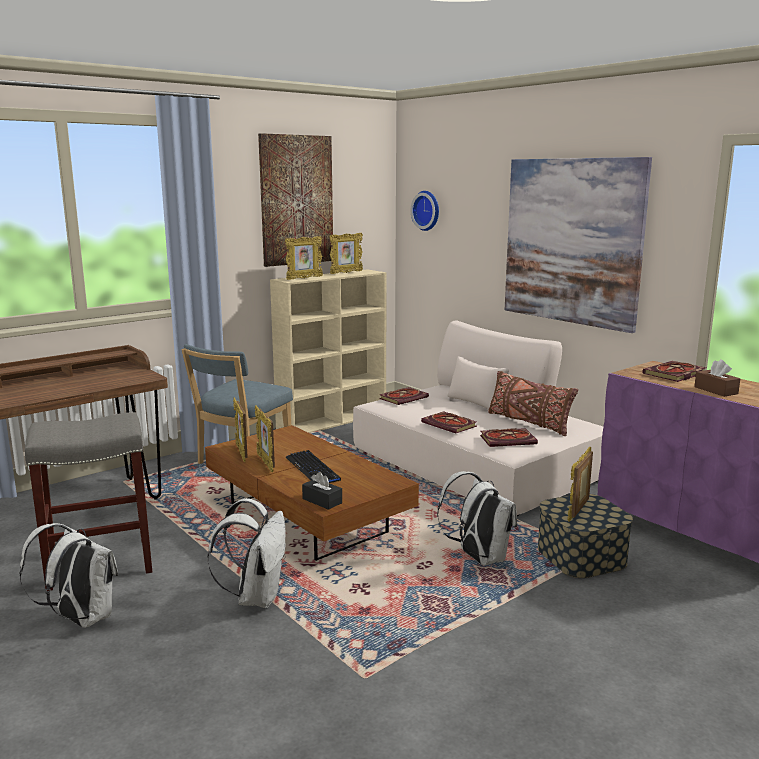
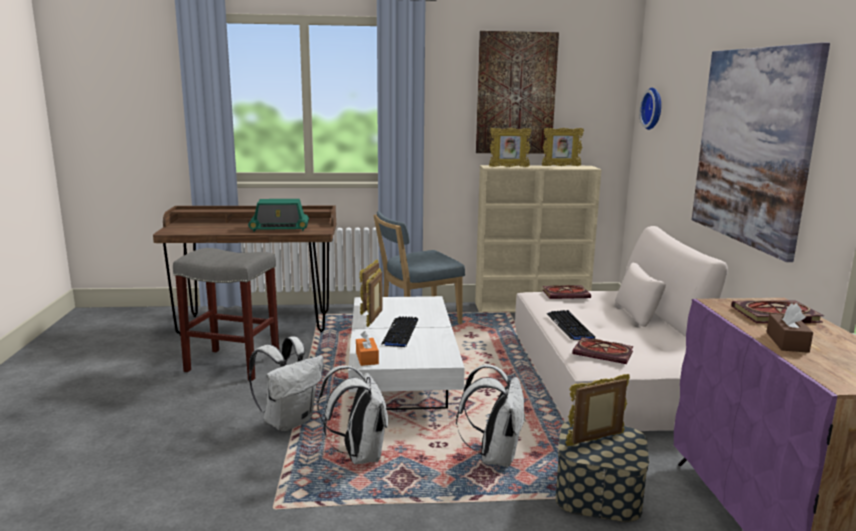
camera: 35 degrees right, 0 degrees up
white backpack [19,523,118,628] -> white backpack moved to [317,365,388,464]
brown coffee table [205,425,419,561] -> white coffee table [348,296,465,410]
black tissue box [302,472,342,510] -> orange tissue box [356,331,379,366]
book [421,411,477,433] -> keyboard [547,310,595,340]
brown pillow [488,371,578,436] -> none
none -> radio [248,199,309,232]

